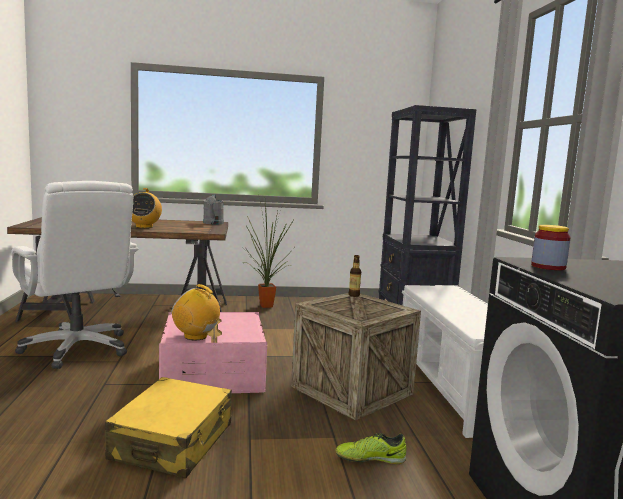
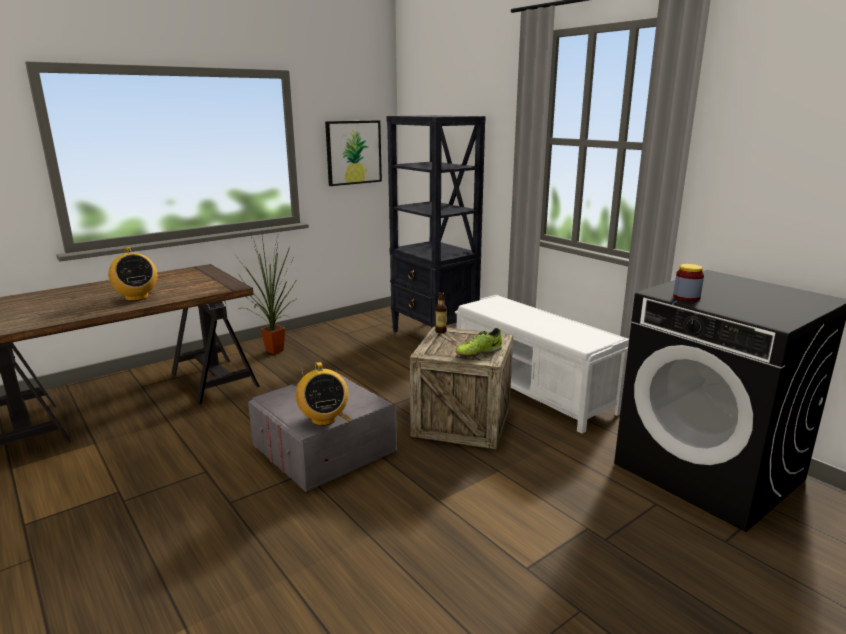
camera: 30 degrees left, 10 degrees up
white office chair [11,181,139,369] -> none
yellow suitcase [105,377,232,478] -> none
pink storage box [159,312,267,393] -> grey storage box [248,370,397,492]
radio [171,284,225,340] -> radio turned 105 degrees counterclockwise [296,362,348,426]
grey watering can [203,194,224,224] -> none
shoe [335,433,406,464] -> shoe moved to [456,328,502,357]
none -> picture [325,120,382,186]

